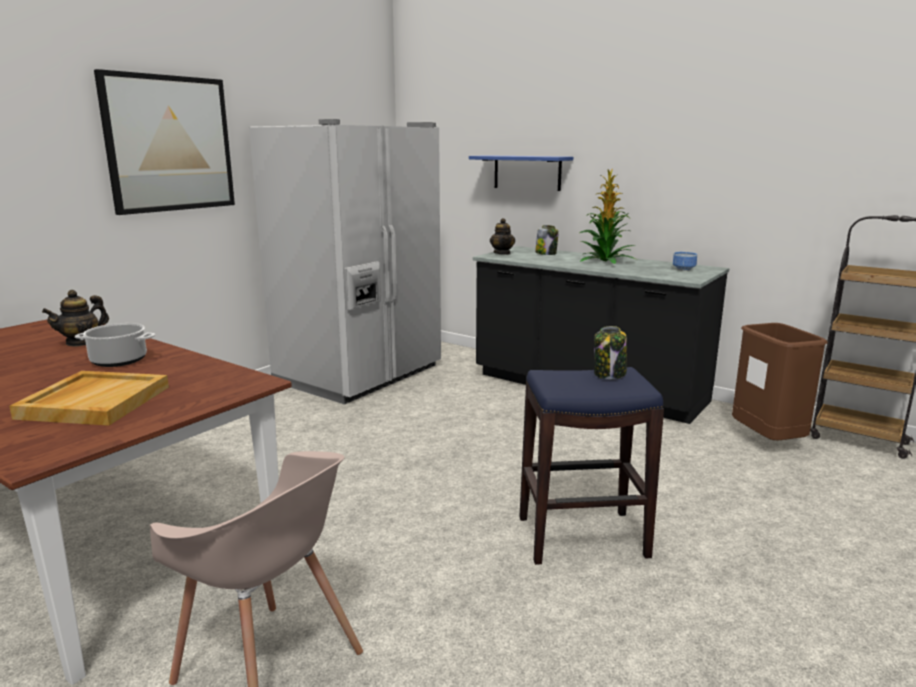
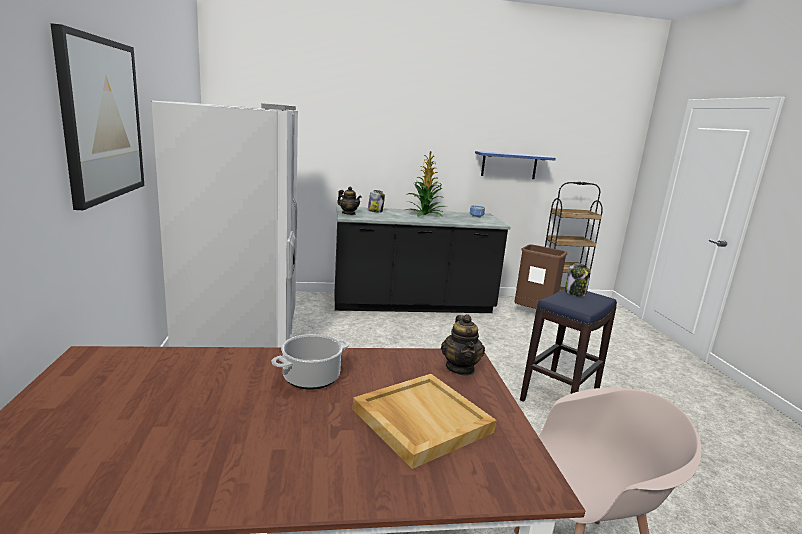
camera: 45 degrees left, 0 degrees up
teapot [42,290,109,347] -> teapot moved to [441,314,485,376]
blue shelf [469,155,573,191] -> blue shelf moved to [475,151,556,179]

